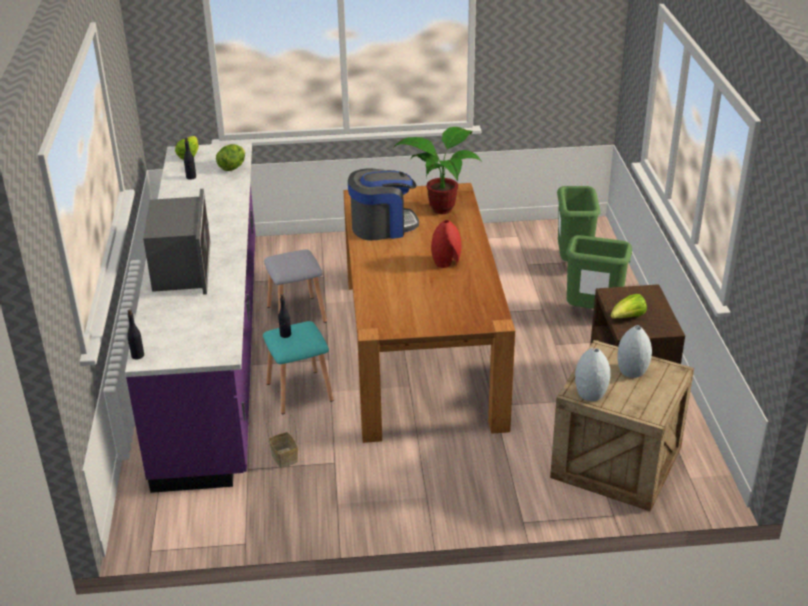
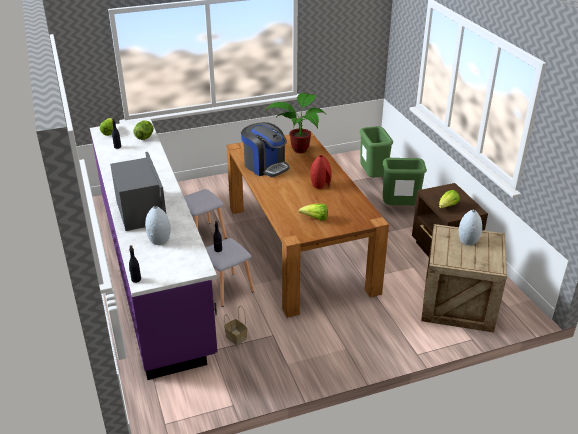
camera: 15 degrees left, 0 degrees up
turquoise stool [263,321,334,414] -> grey stool [206,238,254,307]
coffee machine [348,169,419,240] -> coffee machine turned 75 degrees clockwise [241,122,290,177]
grey vase [575,347,611,401] -> grey vase moved to [145,206,171,245]
none -> lettuce [299,204,328,221]

